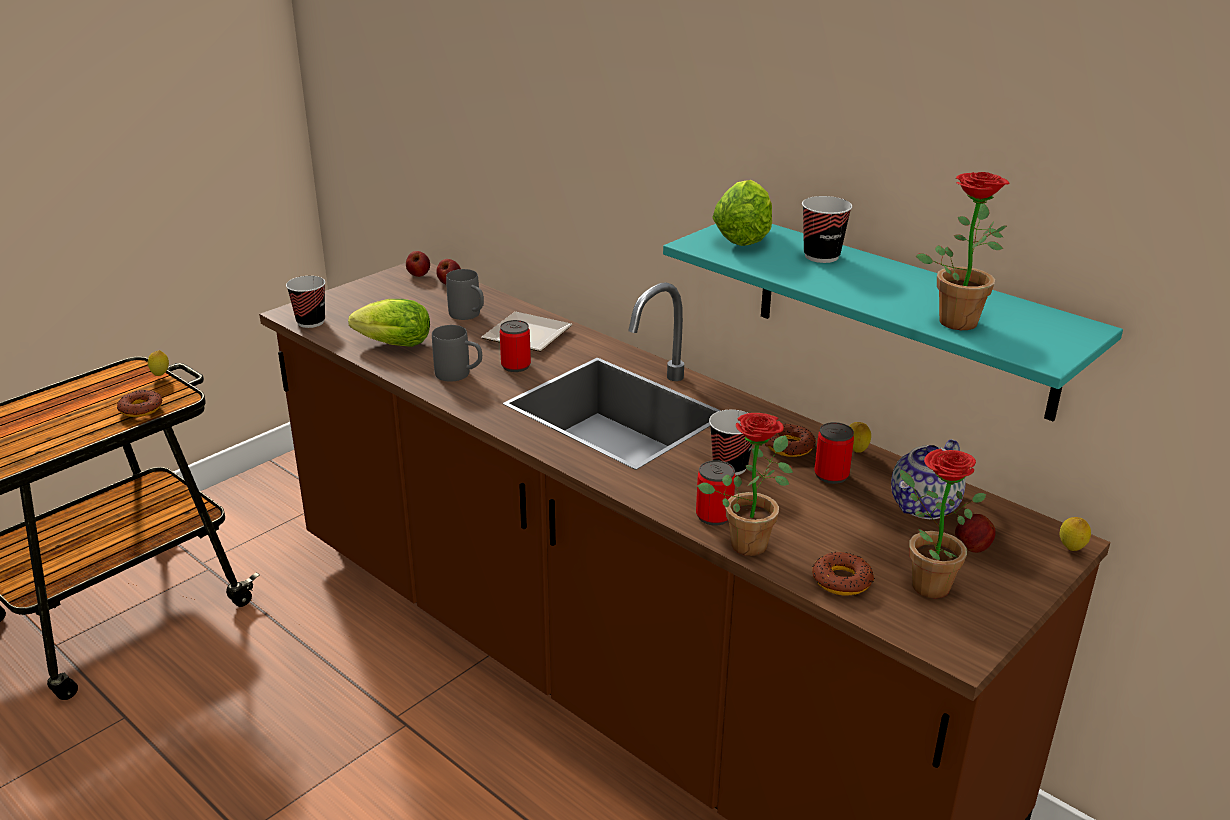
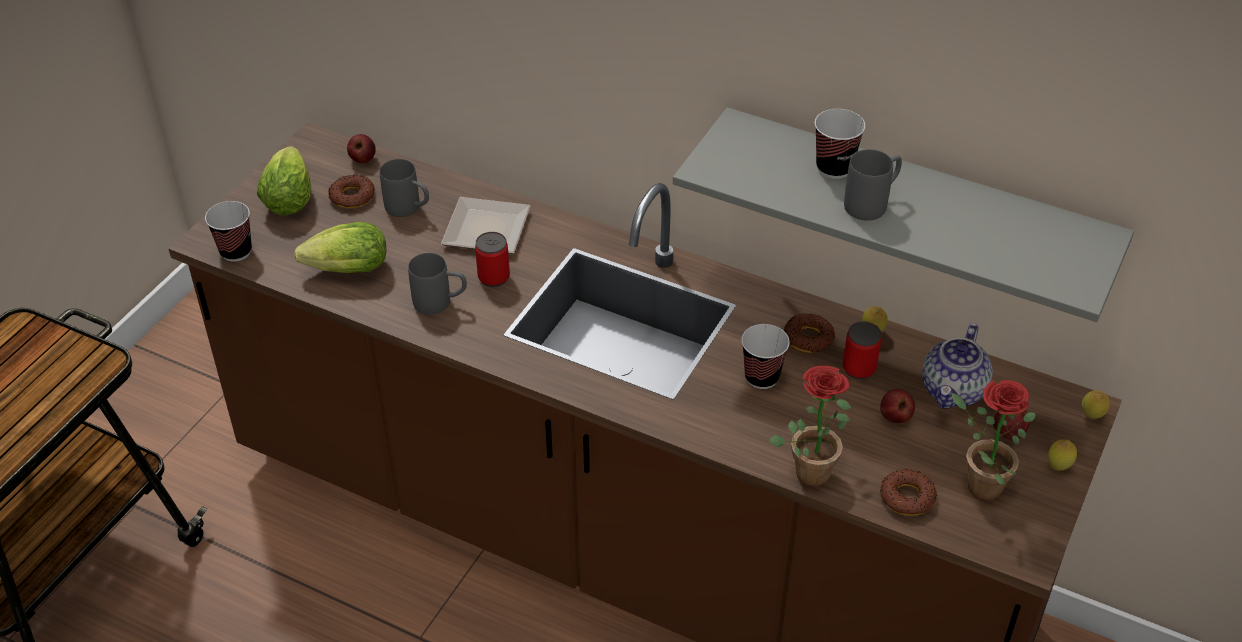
camera: 15 degrees left, 15 degrees up
donut [117,390,162,417] -> donut moved to [328,175,375,209]
lemon [148,350,169,376] -> lemon moved to [1048,439,1077,471]
apple [406,251,430,277] -> apple moved to [880,389,915,423]
turquoise shelf [663,224,1123,421] -> grey shelf [673,107,1134,322]
can [696,460,735,526] -> none
lettuce [712,180,772,246] -> lettuce moved to [257,146,311,215]
potted plant [916,172,1010,330] -> none
none -> grey mug [844,149,902,221]

